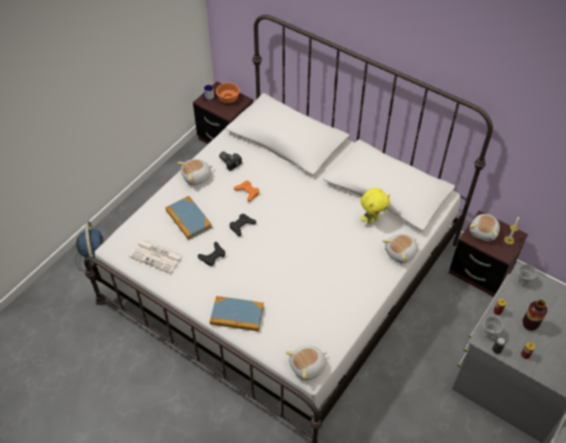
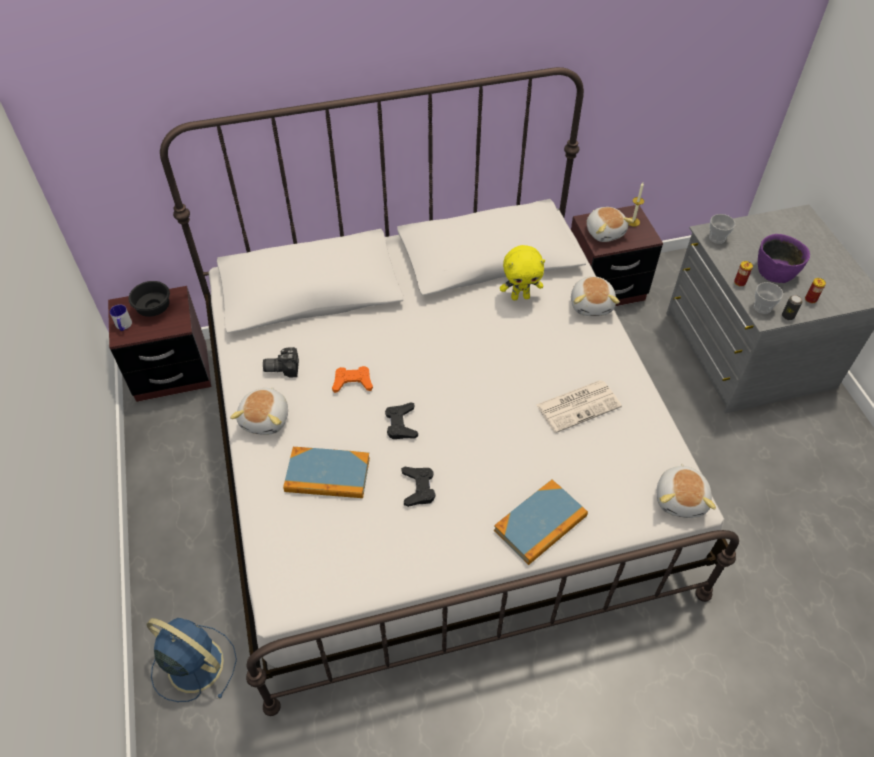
camera: 50 degrees left, 0 degrees up
newspaper [129,240,183,274] -> newspaper moved to [536,380,622,433]
orange bowl [216,83,240,103] -> black bowl [129,281,170,317]
yellow plush toy [361,188,390,224] -> yellow plush toy turned 75 degrees clockwise [500,245,545,300]
vase [523,299,547,331] -> purple bowl [758,234,810,283]

